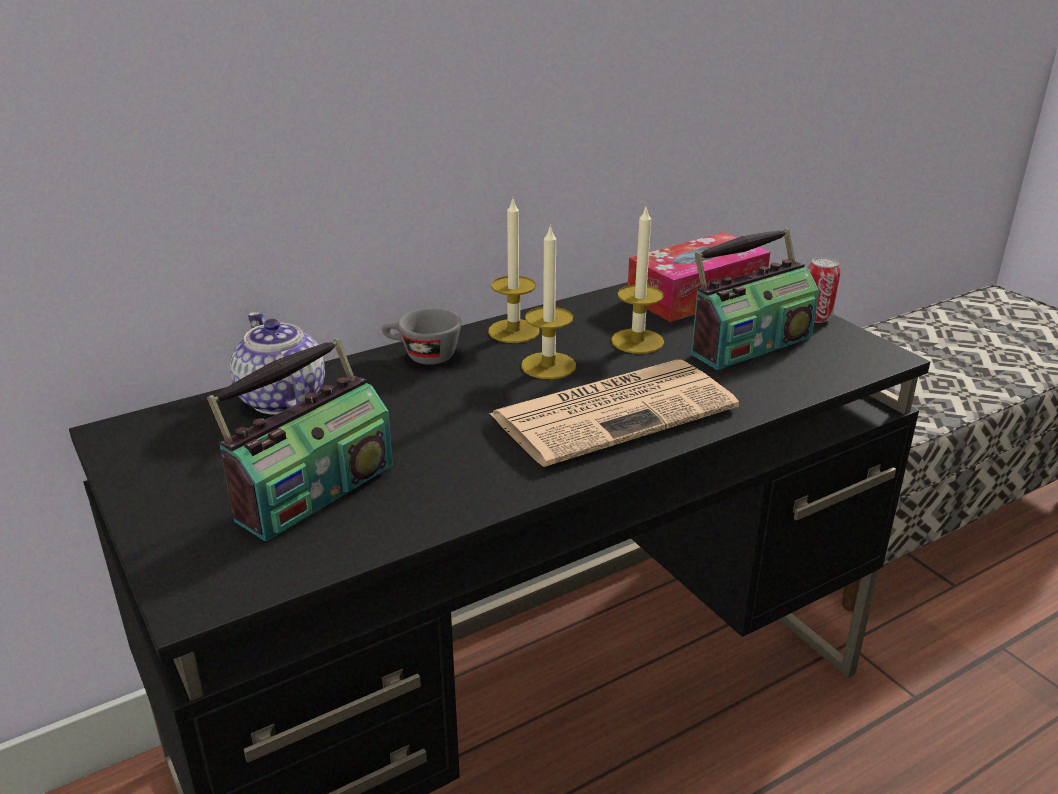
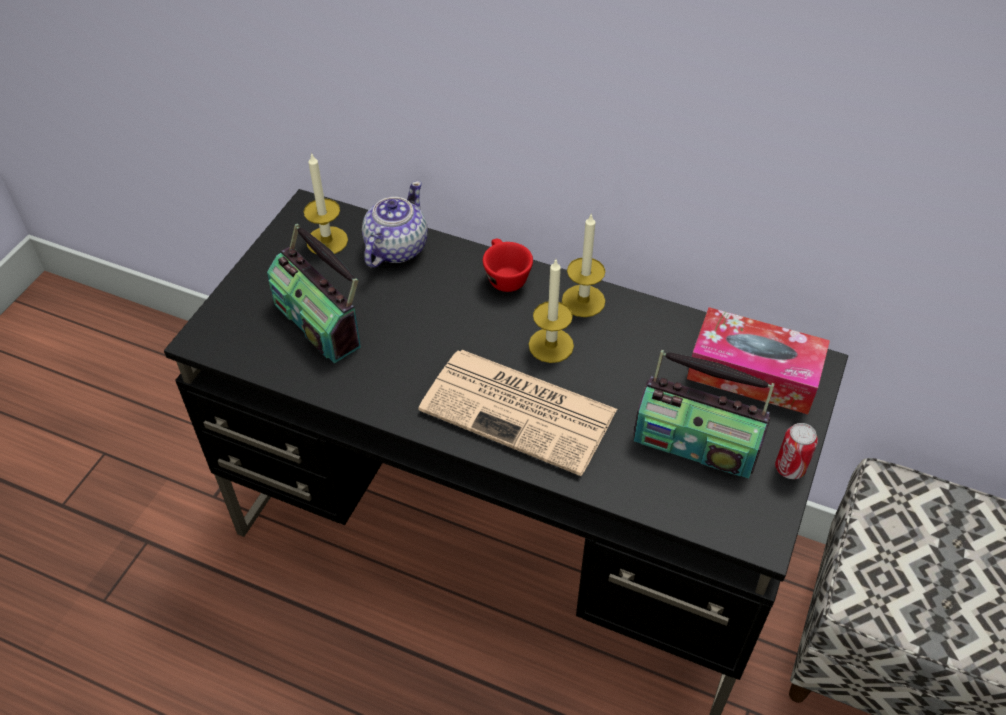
camera: 55 degrees right, 20 degrees up
radio [207,338,393,541] -> radio turned 45 degrees clockwise [267,224,361,363]
grey cup [382,308,462,365] -> red cup [483,239,533,292]
candle [611,207,664,354] -> candle moved to [304,152,348,254]

